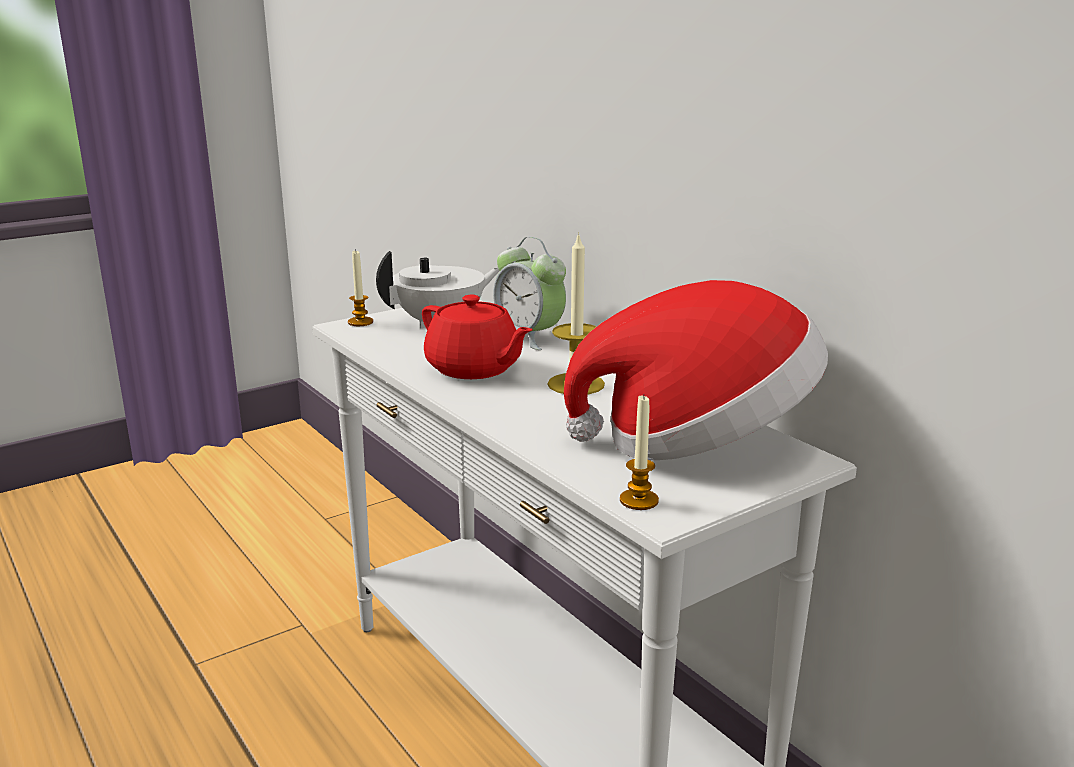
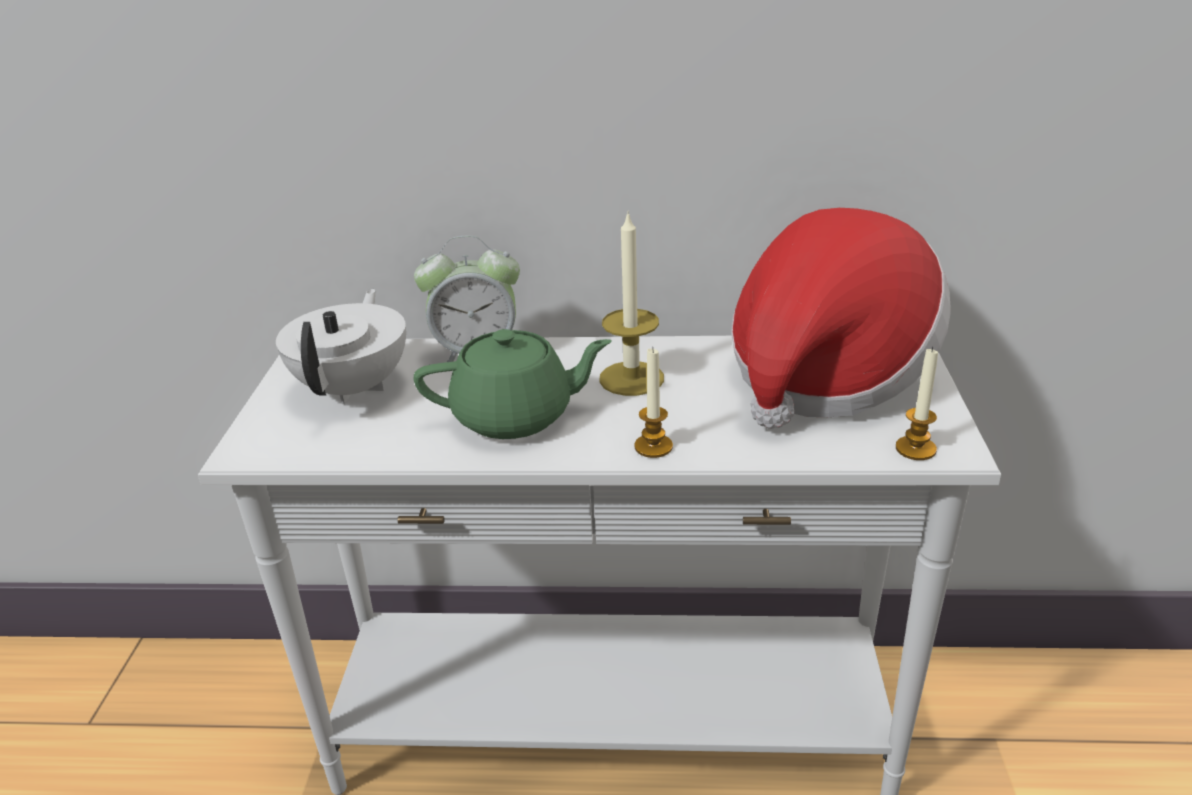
camera: 50 degrees left, 10 degrees up
candle [348,249,373,326] -> candle moved to [634,348,673,458]
red teapot [422,295,533,379] -> green teapot [413,329,612,439]

